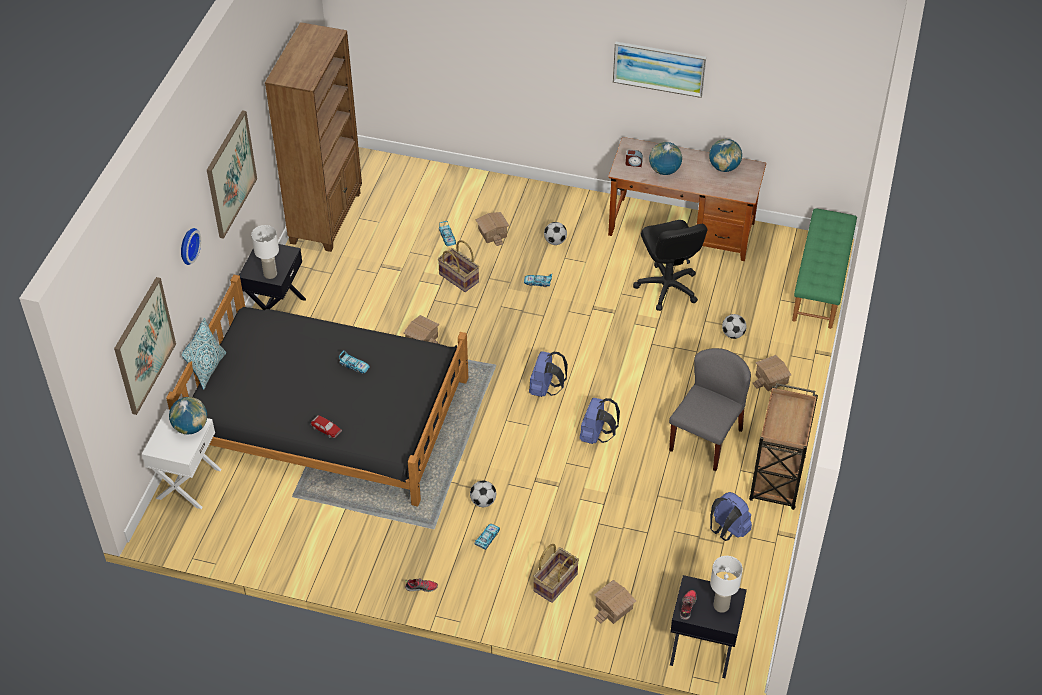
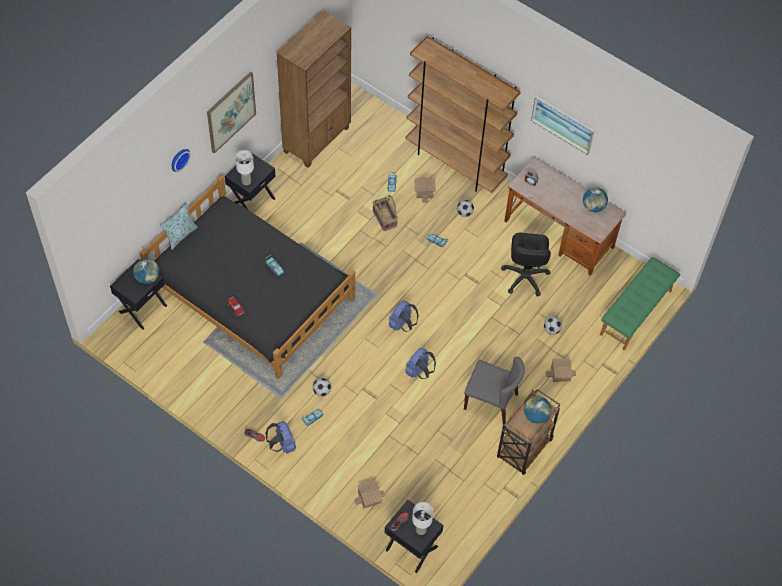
camera: 20 degrees right, 10 degrees up
picture [114,277,176,415] -> none
white nightstand [142,409,221,509] -> black nightstand [110,259,167,330]
toy house [404,315,440,344] -> none
basket [533,544,579,603] -> none
globe [649,142,682,175] -> globe moved to [524,396,551,424]
grey chair [669,348,751,471] -> grey chair turned 60 degrees clockwise [464,357,525,425]
blue backpack [710,492,752,541] -> blue backpack moved to [265,421,296,454]
none -> brown bookcase [405,36,521,193]

